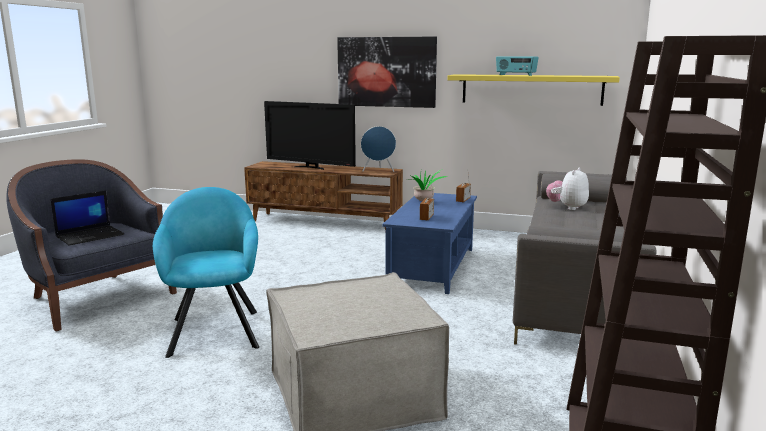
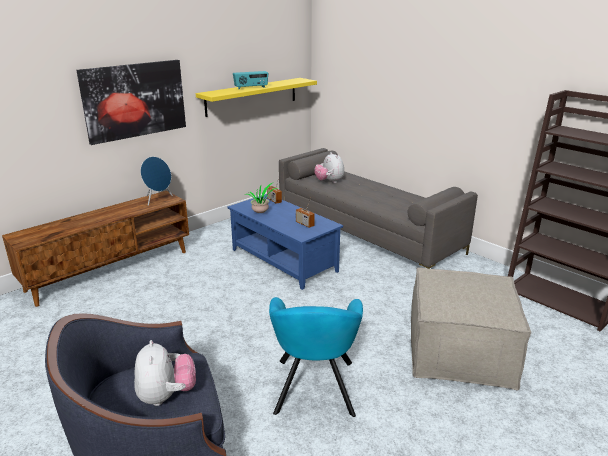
camera: 60 degrees left, 10 degrees up
laptop [51,191,125,245] -> plush toy [134,340,196,406]
turquoise armchair [153,187,259,358] -> turquoise armchair turned 105 degrees counterclockwise [269,297,363,417]
television [264,101,356,170] -> none

